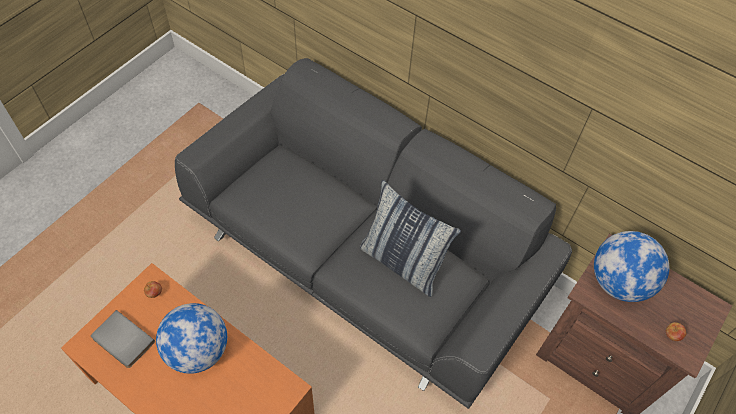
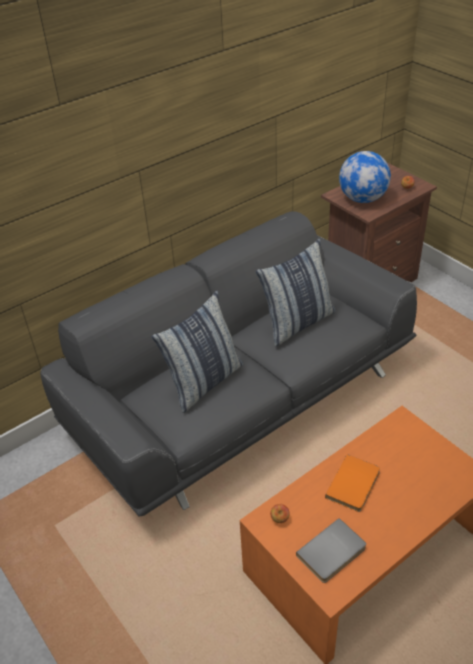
camera: 70 degrees left, 15 degrees down
globe [156,303,227,374] -> orange book [325,454,380,512]
none -> pillow [151,291,243,413]

